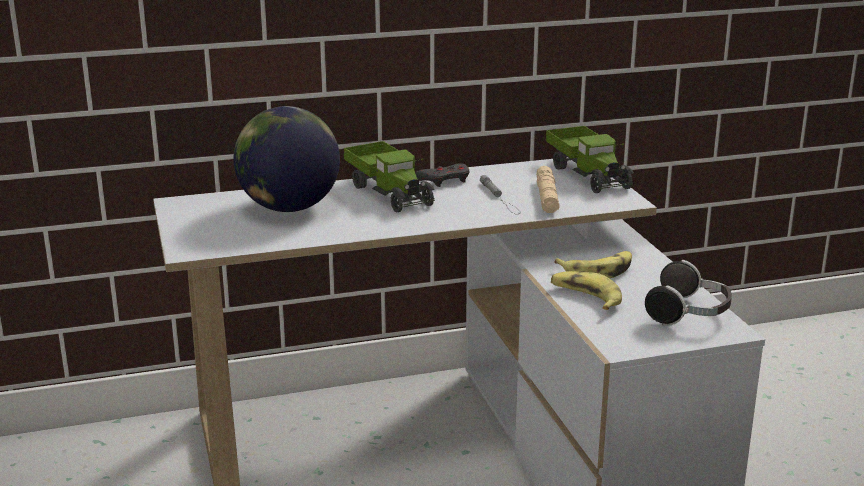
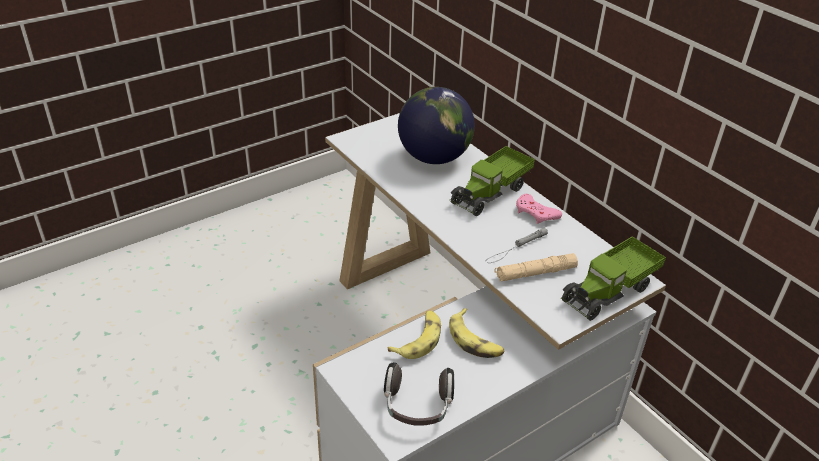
camera: 70 degrees right, 15 degrees up
grey game controller [415,163,469,187] -> pink game controller [516,194,562,224]

